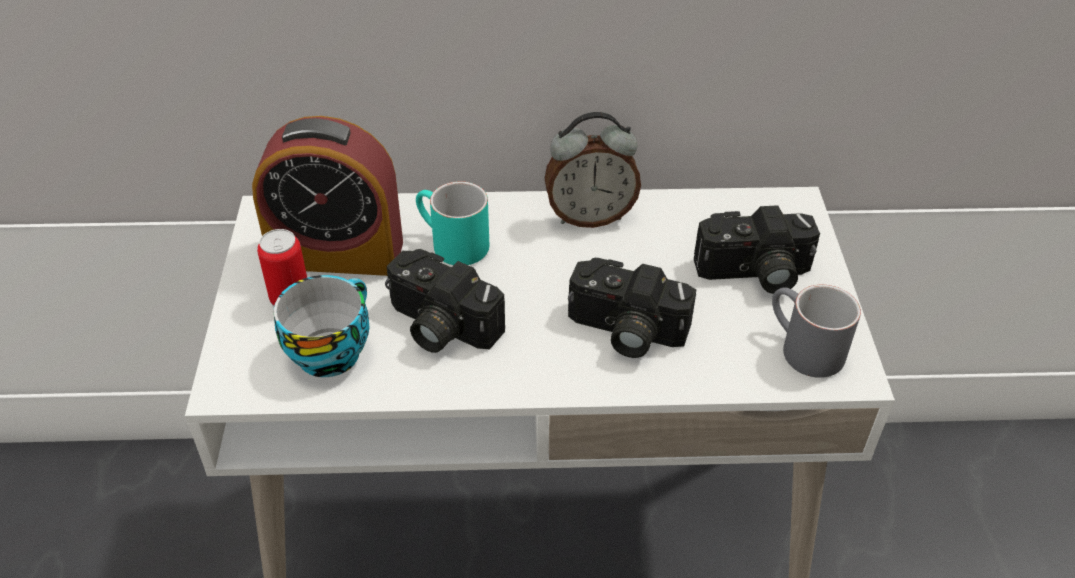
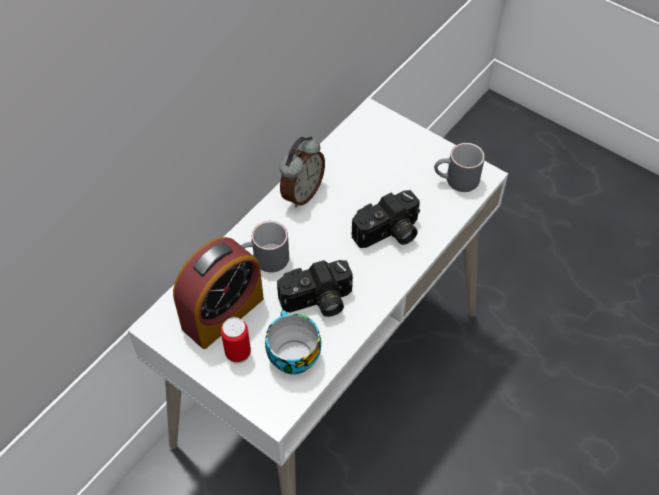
camera: 50 degrees left, 10 degrees up
turquoise mug [416,181,489,265] -> grey mug [241,221,289,272]
camera [694,205,820,294] -> none

